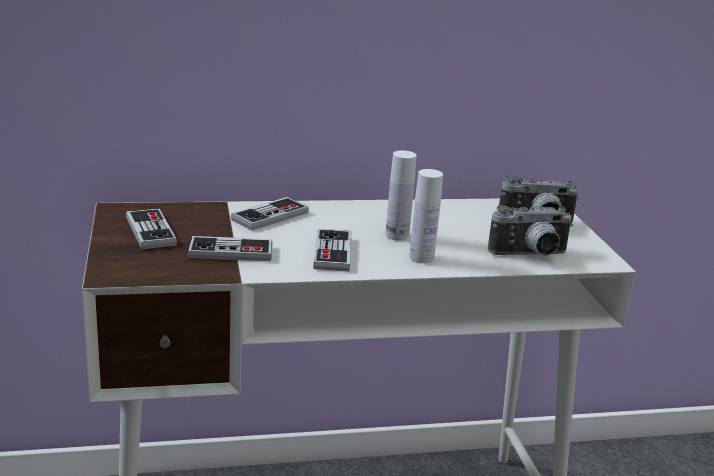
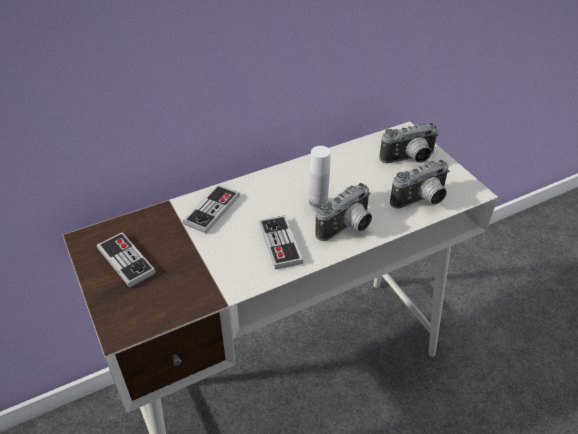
camera: 15 degrees left, 20 degrees up
game controller [188,236,273,261] -> none
white bottle [409,169,443,263] -> camera [315,183,372,241]

